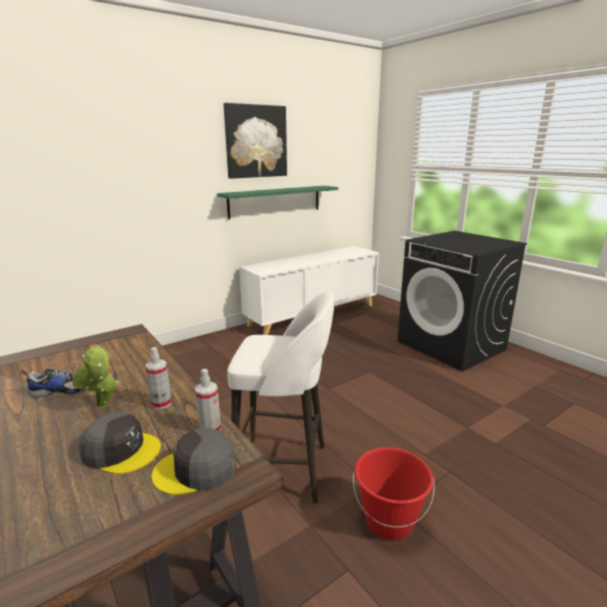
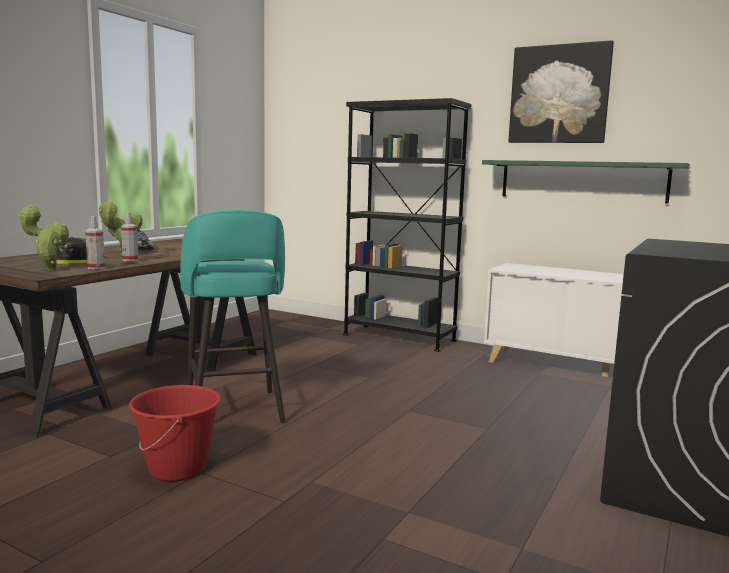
camera: 65 degrees right, 10 degrees down
grey cap [152,427,236,495] -> potted plant [19,205,69,271]
white stool [227,291,334,504] -> turquoise stool [180,210,286,423]
none -> black bookcase [343,98,471,352]

